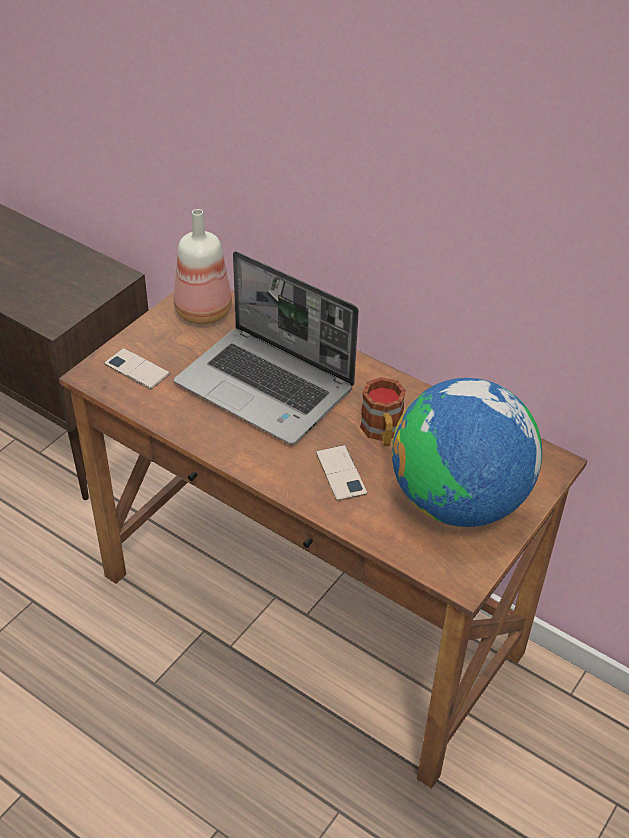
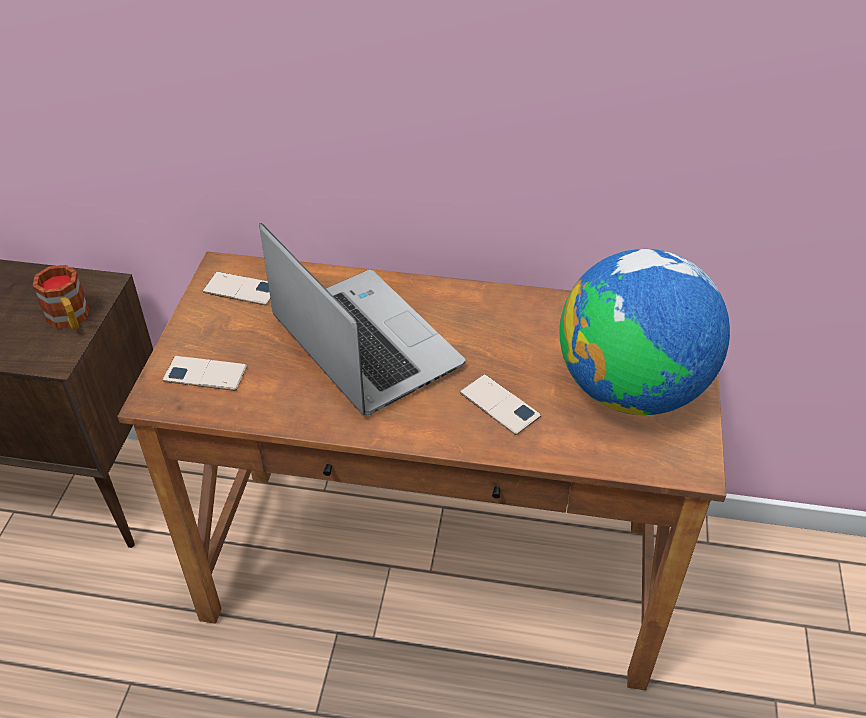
camera: 25 degrees left, 0 degrees up
bottle [174,209,232,324] -> phone [202,271,271,305]
laptop [174,251,359,444] -> laptop turned 135 degrees counterclockwise [259,223,465,415]
mug [360,377,406,446] -> mug moved to [33,265,89,330]

